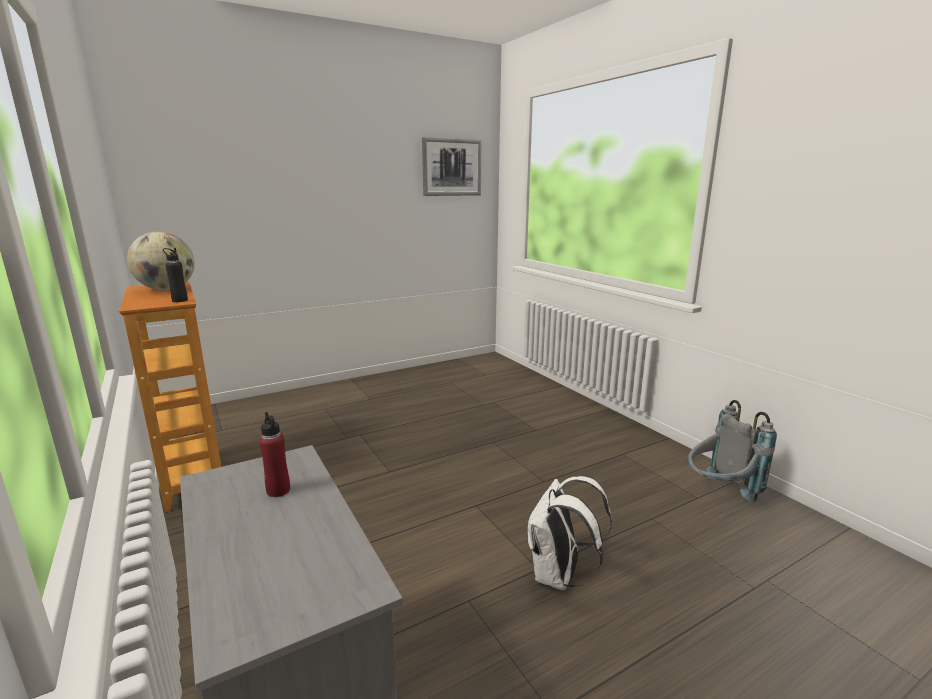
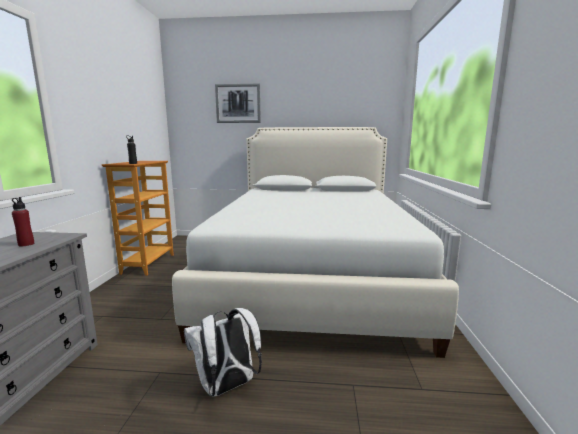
camera: 35 degrees right, 5 degrees down
globe [127,232,195,290] -> none
picture [422,137,481,196] -> picture moved to [215,84,261,123]
grey backpack [688,400,777,502] -> none
none -> white bed [172,127,459,358]

